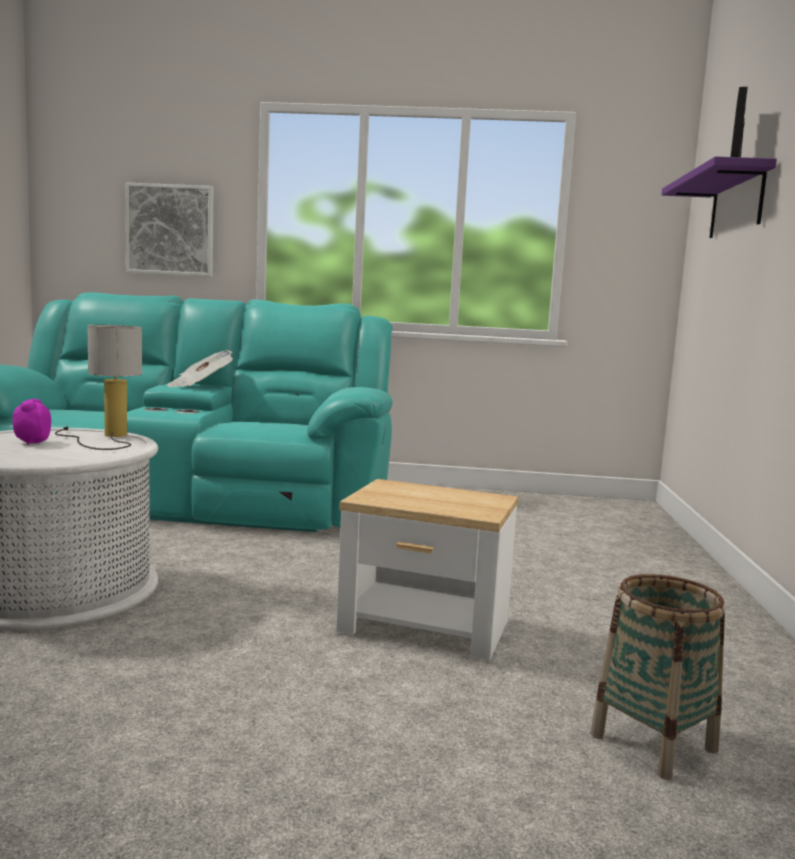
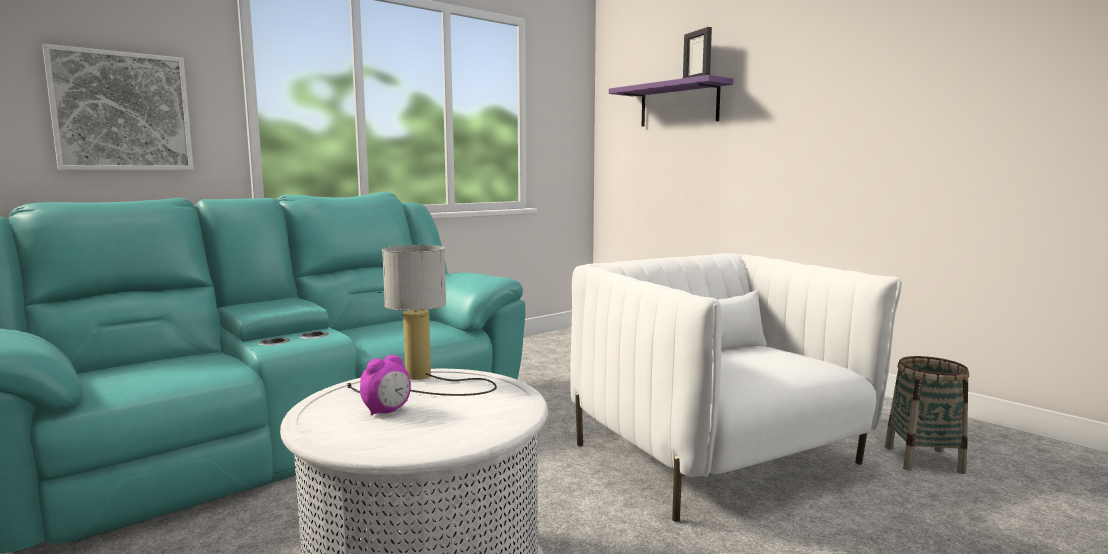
camera: 45 degrees left, 0 degrees up
alarm clock [12,399,51,445] -> alarm clock turned 90 degrees counterclockwise [360,355,411,416]
newspaper [167,350,233,387] -> none
side table [336,479,518,661] -> white armchair [570,253,902,522]

